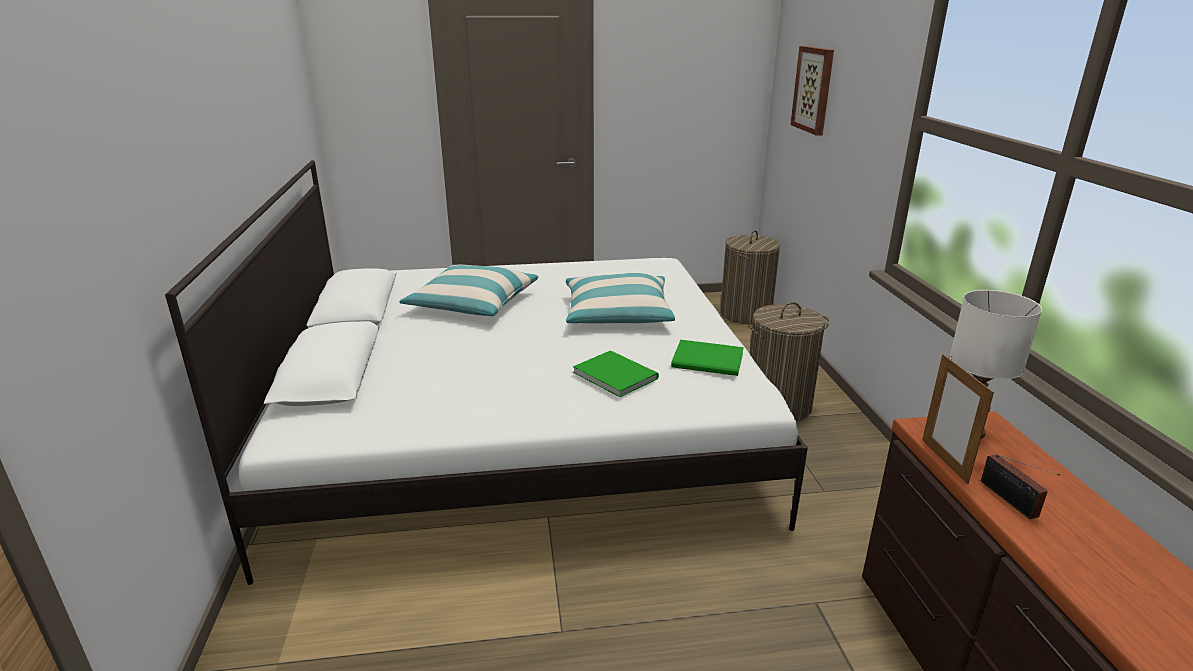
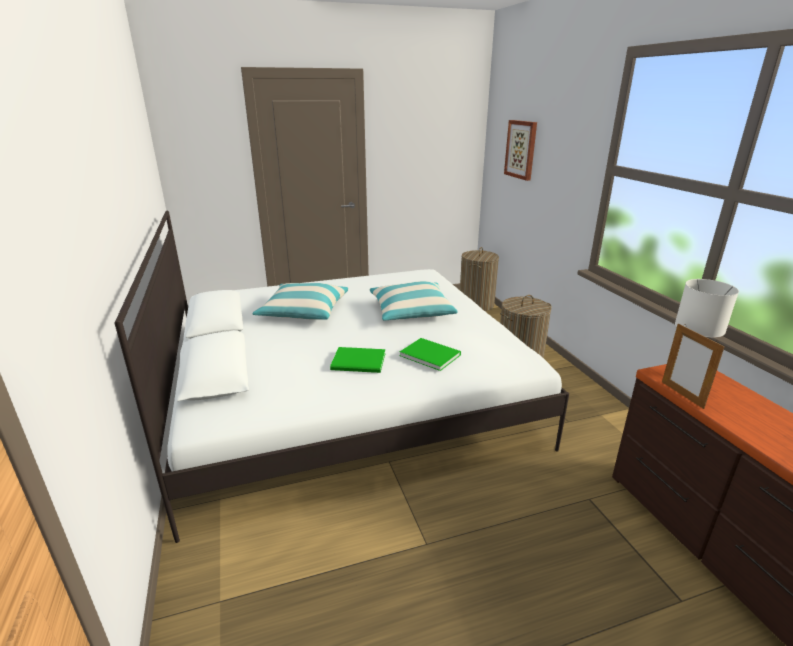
camera: 10 degrees left, 0 degrees up
green book [671,340,744,376] -> green book moved to [330,347,385,373]
radio [981,454,1060,519] -> none

